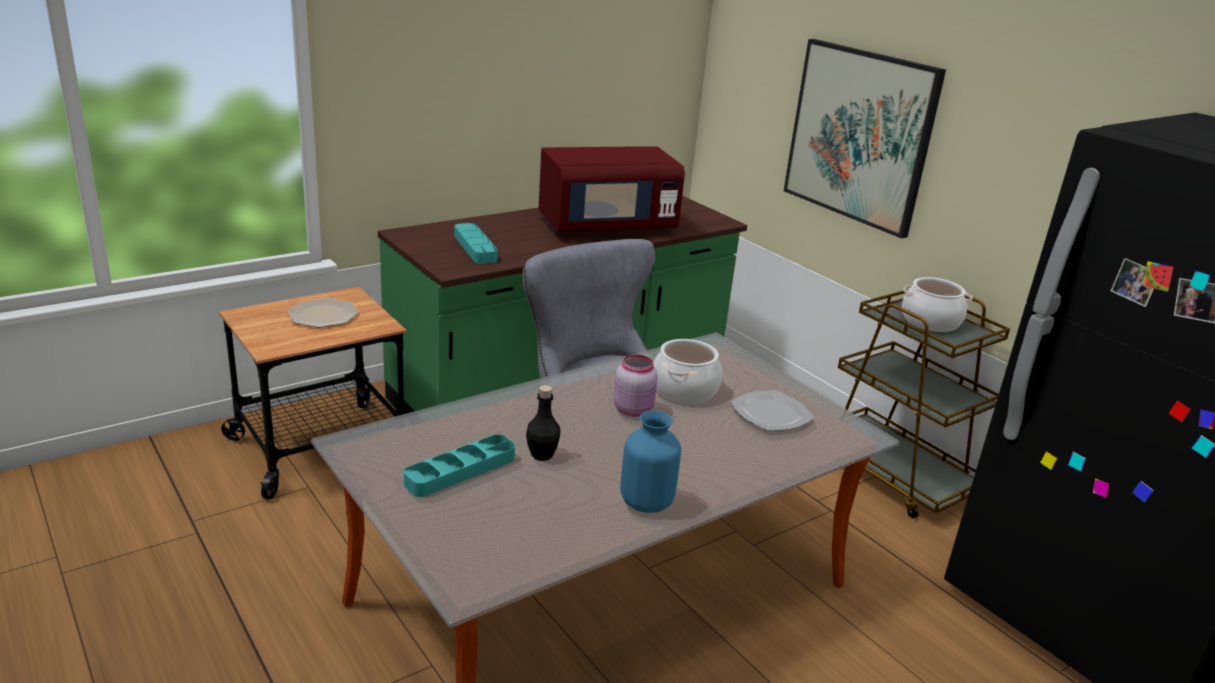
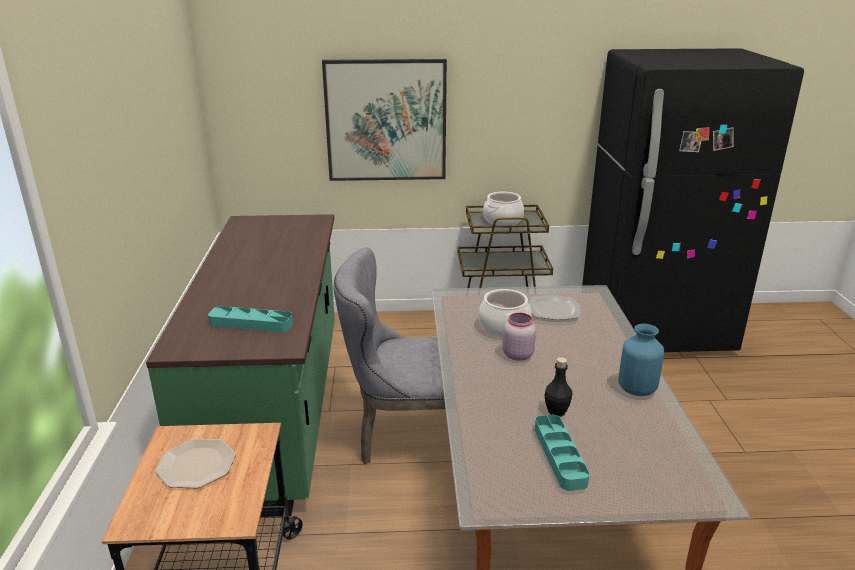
camera: 55 degrees left, 0 degrees up
red microwave [539,147,685,233] -> none

